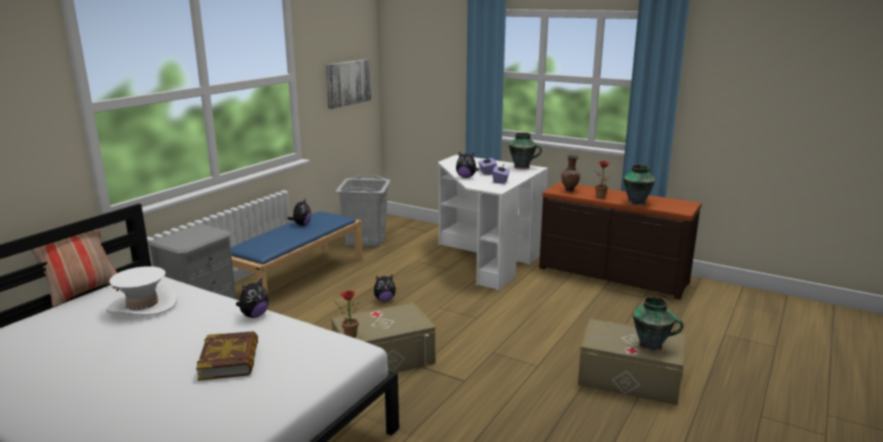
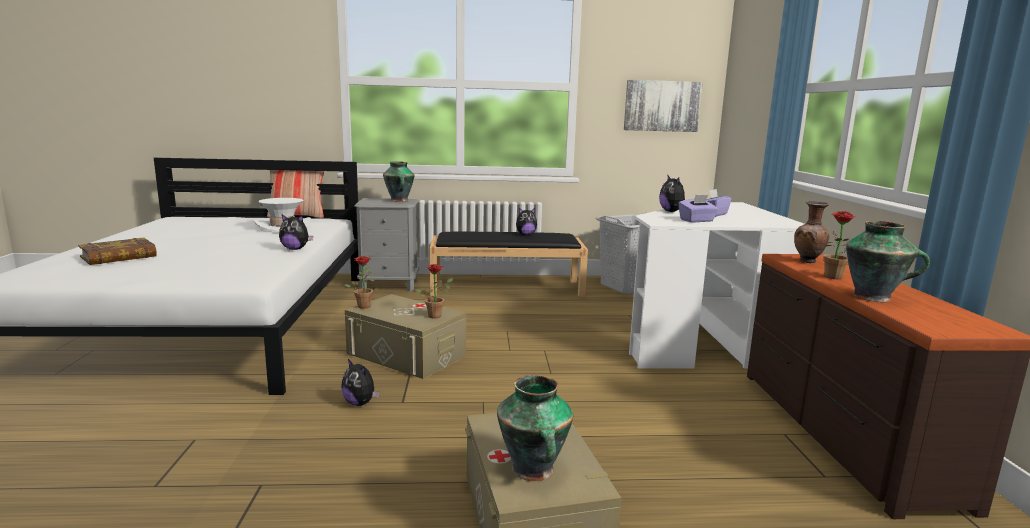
camera: 55 degrees right, 5 degrees down
book [196,331,258,381] -> book moved to [78,238,157,265]
blue bench [231,211,363,311] -> black bench [429,231,588,297]
plush toy [374,274,396,301] -> plush toy moved to [341,359,380,406]
vase [509,132,542,169] -> vase moved to [383,161,415,202]
none -> potted plant [415,264,453,318]

